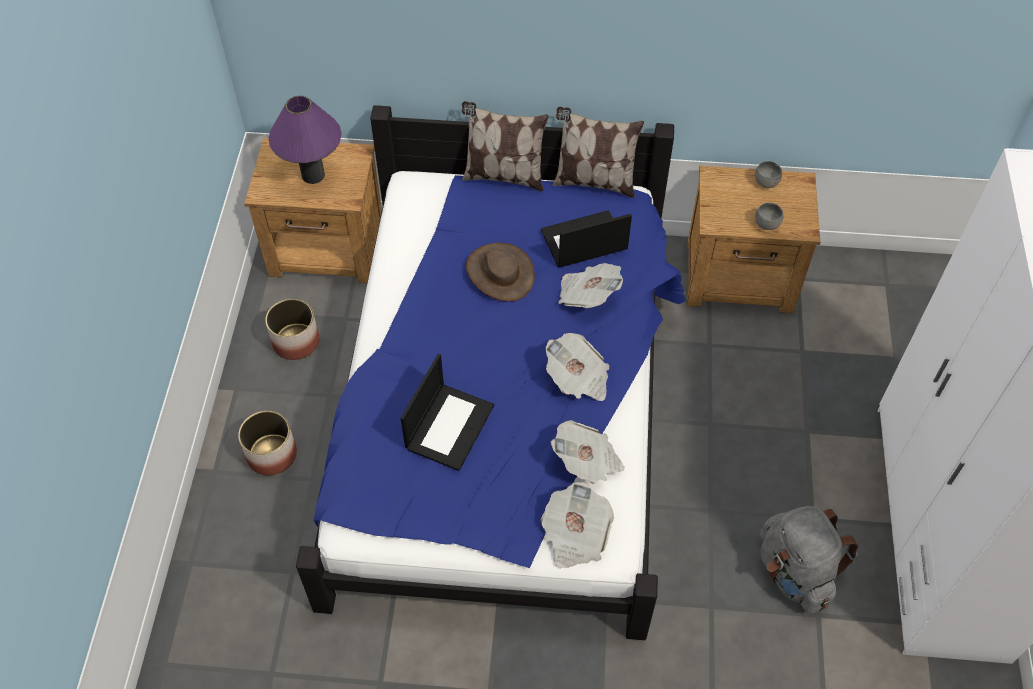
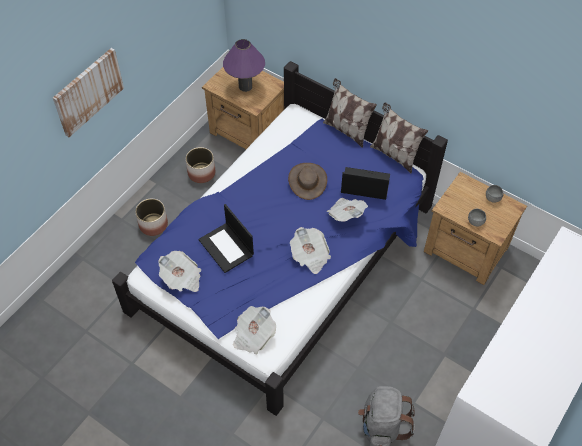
camera: 30 degrees right, 0 degrees up
laptop [400,354,494,471] -> laptop turned 90 degrees clockwise [199,204,254,273]
newspaper [551,420,625,484] -> newspaper moved to [158,251,201,292]
none -> picture [53,48,124,137]

